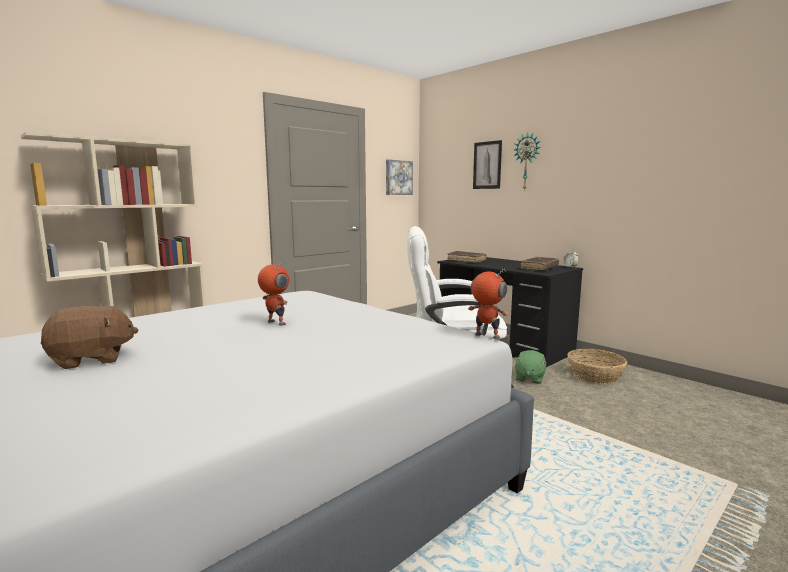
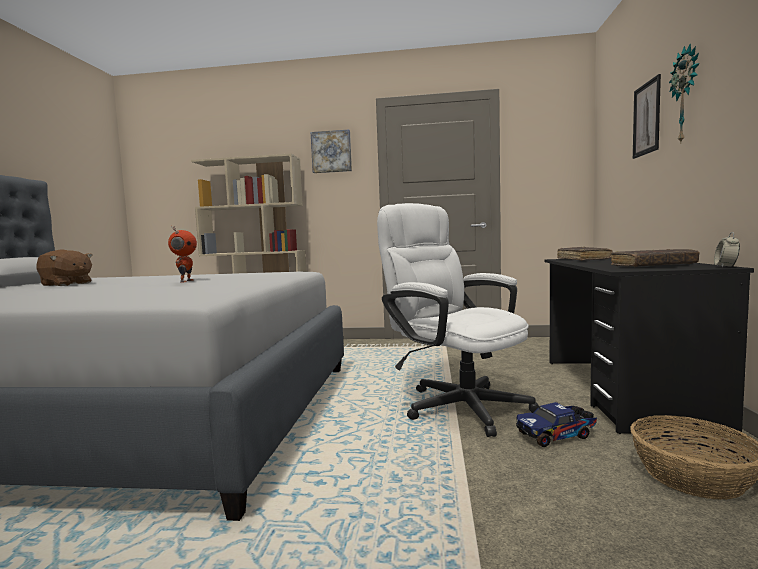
camera: 50 degrees right, 5 degrees down
picture [386,160,413,195] -> picture moved to [311,129,352,173]
toy robot [468,269,508,339] -> none
green plush toy [514,350,546,384] -> toy truck [516,402,597,447]

